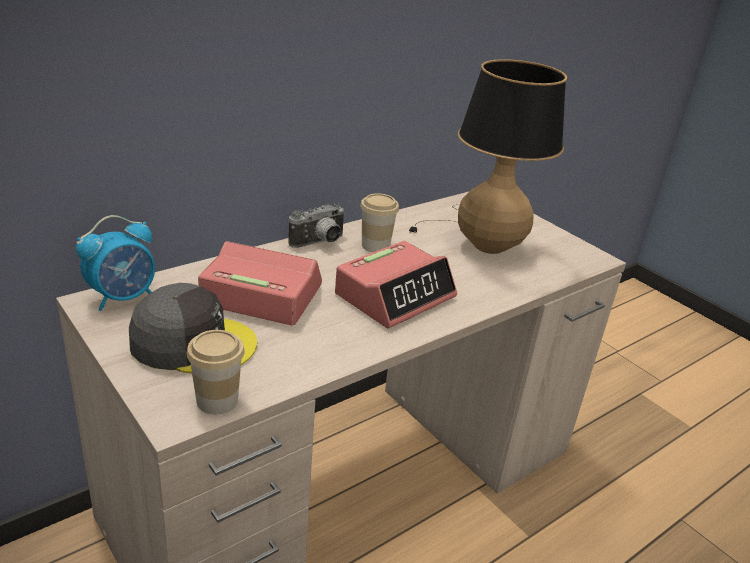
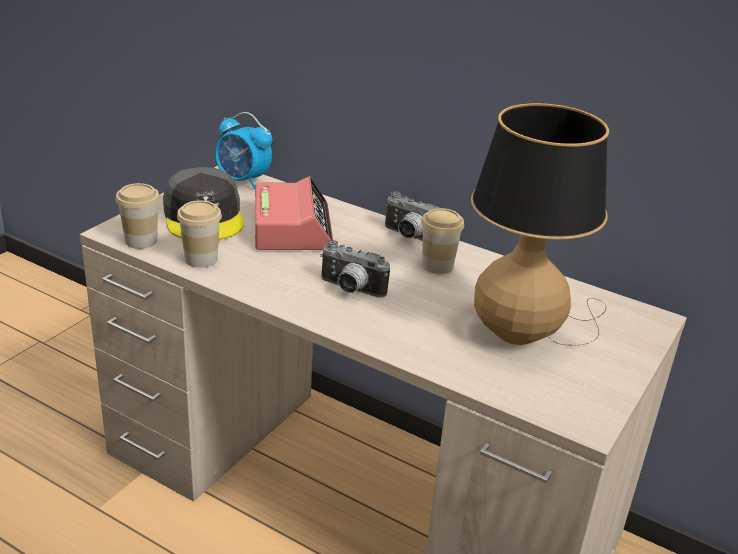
camera: 70 degrees right, 0 degrees up
alarm clock [335,241,457,328] -> camera [320,240,390,298]
none -> cup [177,200,222,268]

